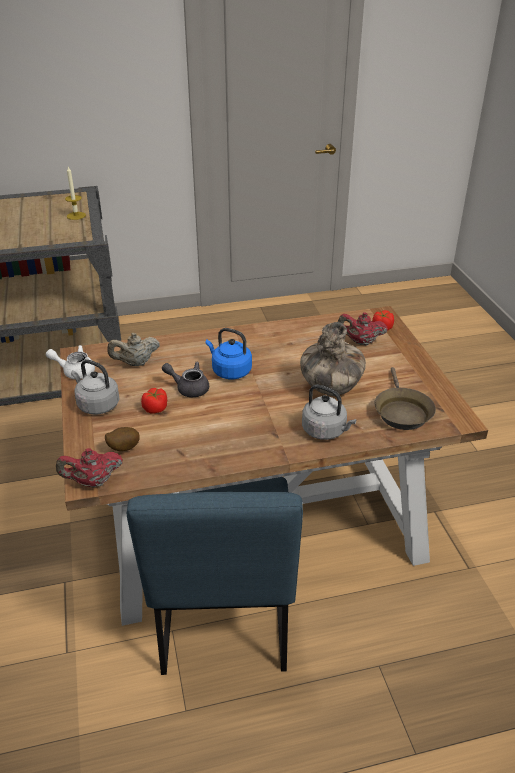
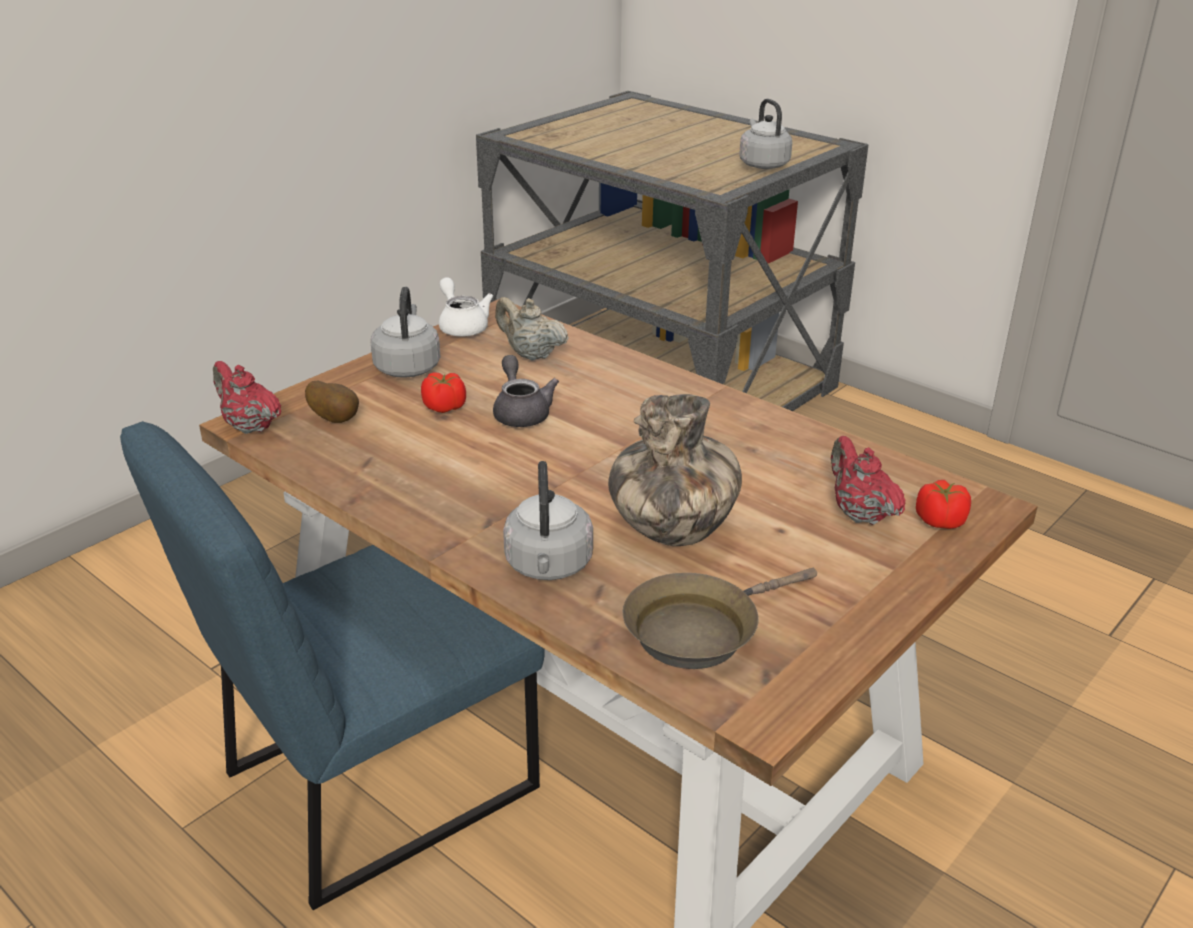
camera: 55 degrees right, 5 degrees down
candle [65,167,86,220] -> grey kettle [739,98,792,169]
blue kettle [206,328,252,379] -> none

